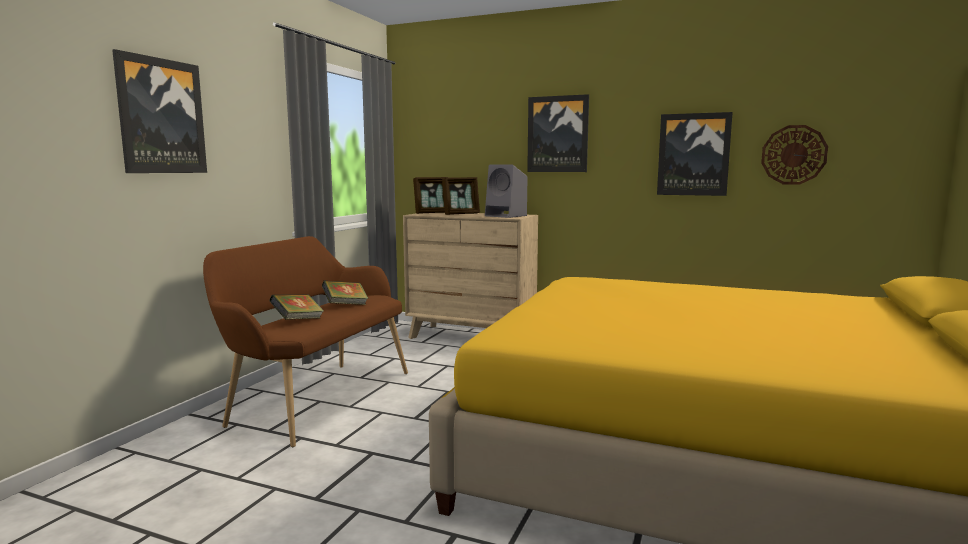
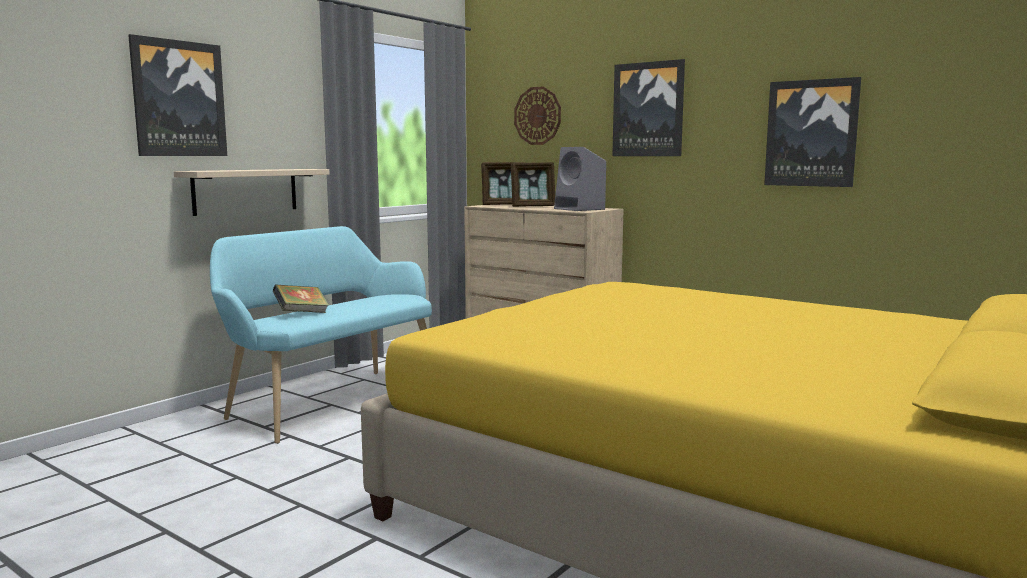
camera: 15 degrees right, 0 degrees up
brown bench [203,236,408,447] -> turquoise bench [210,226,432,444]
book [322,281,369,305] -> none
wall clock [761,125,828,185] -> wall clock moved to [514,86,561,145]
none -> beige shelf [174,169,330,216]

